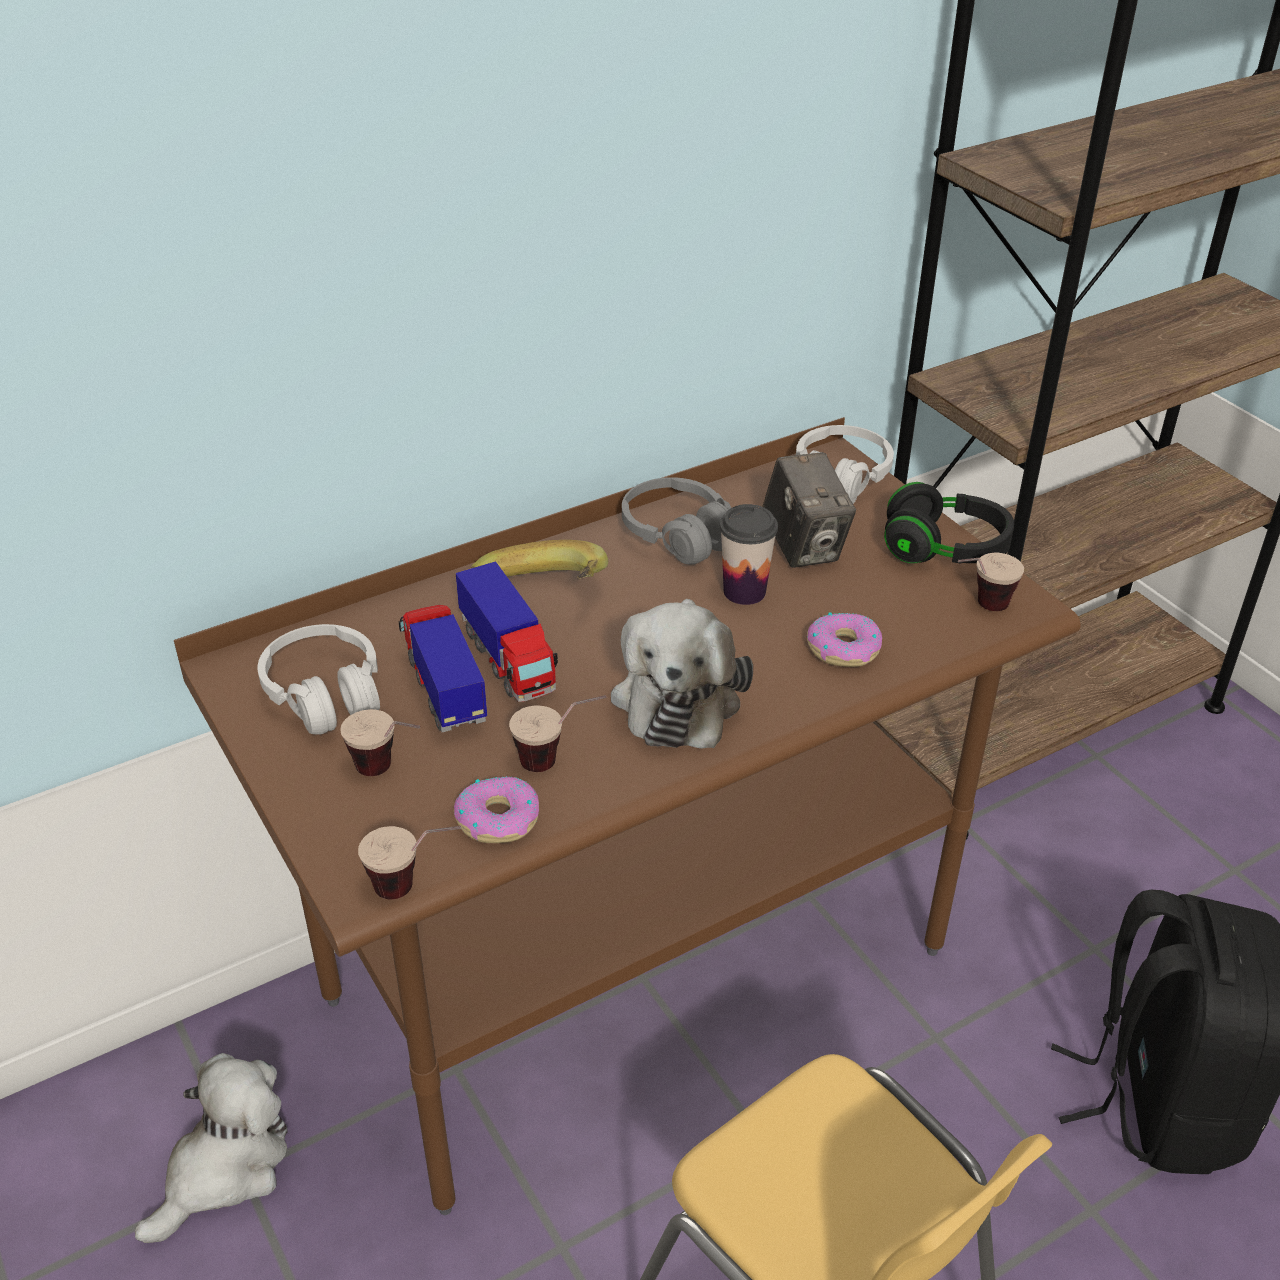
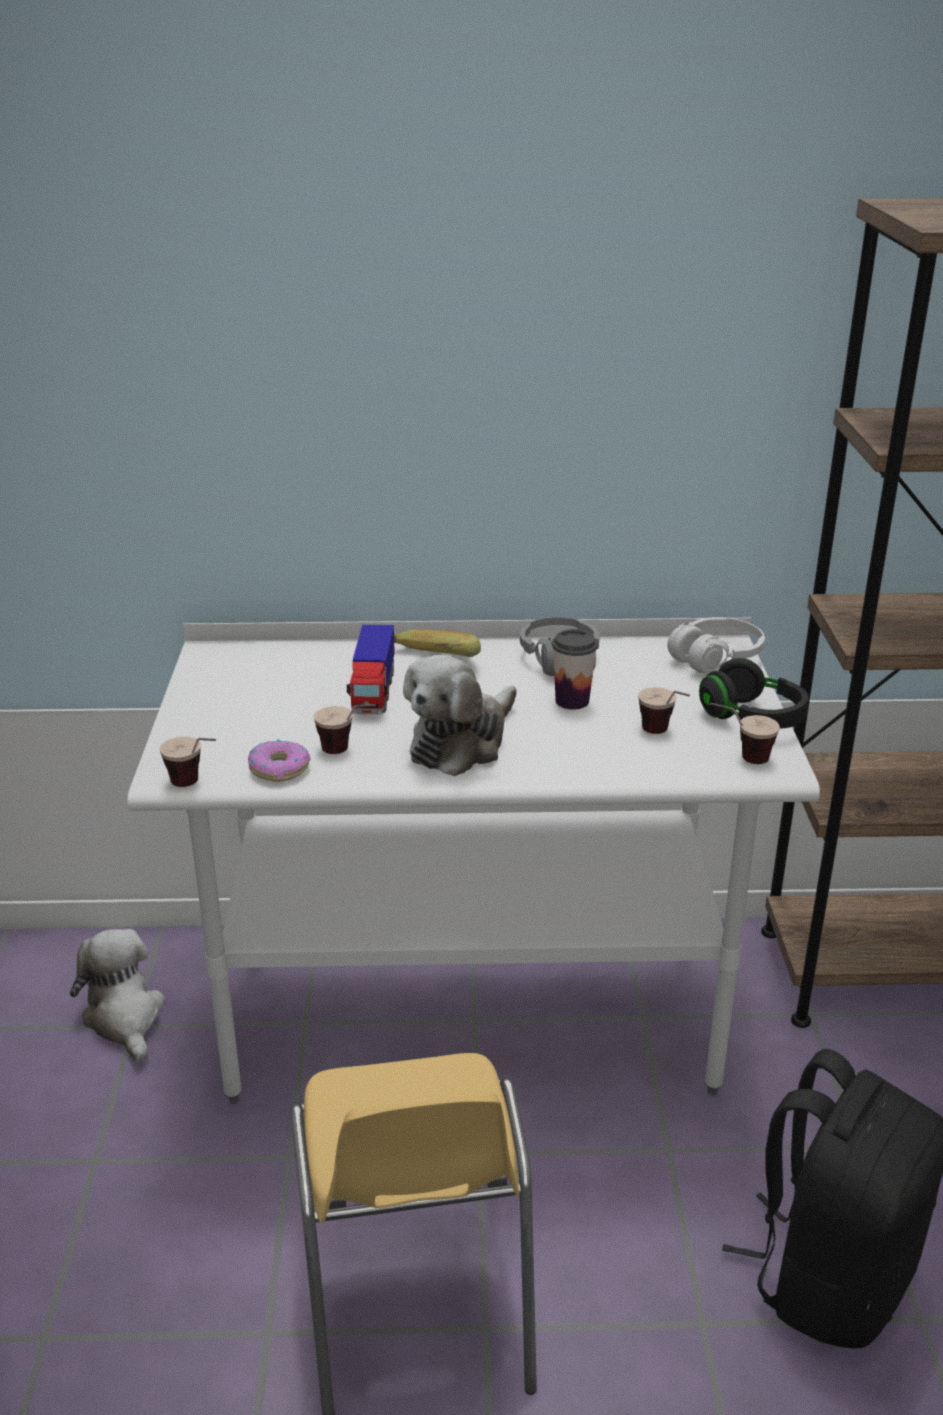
camera: 30 degrees right, 10 degrees down
plush toy [135,1053,288,1243] -> plush toy turned 90 degrees counterclockwise [70,929,165,1063]
brown desk [174,417,1081,1215] -> white desk [128,618,820,1104]
white headphones [258,624,380,734] -> none
cup [340,709,420,776] -> cup moved to [638,687,690,734]
toy truck [399,605,487,732] -> none
camera [762,452,856,568] -> none
donut [807,612,882,667] -> none

